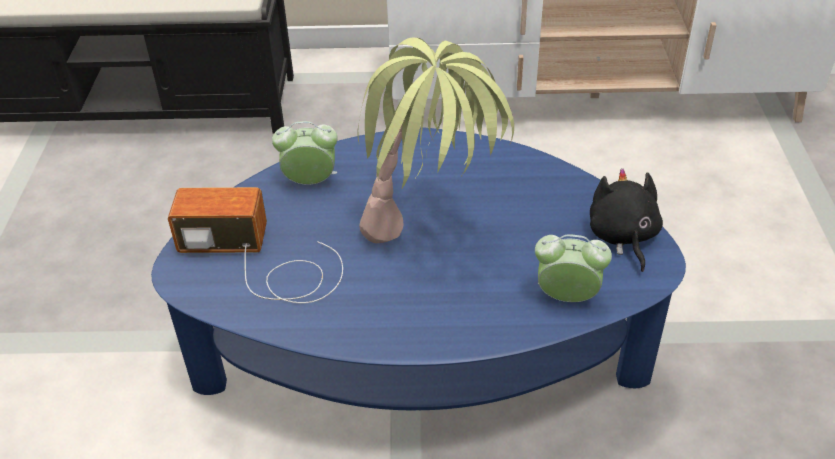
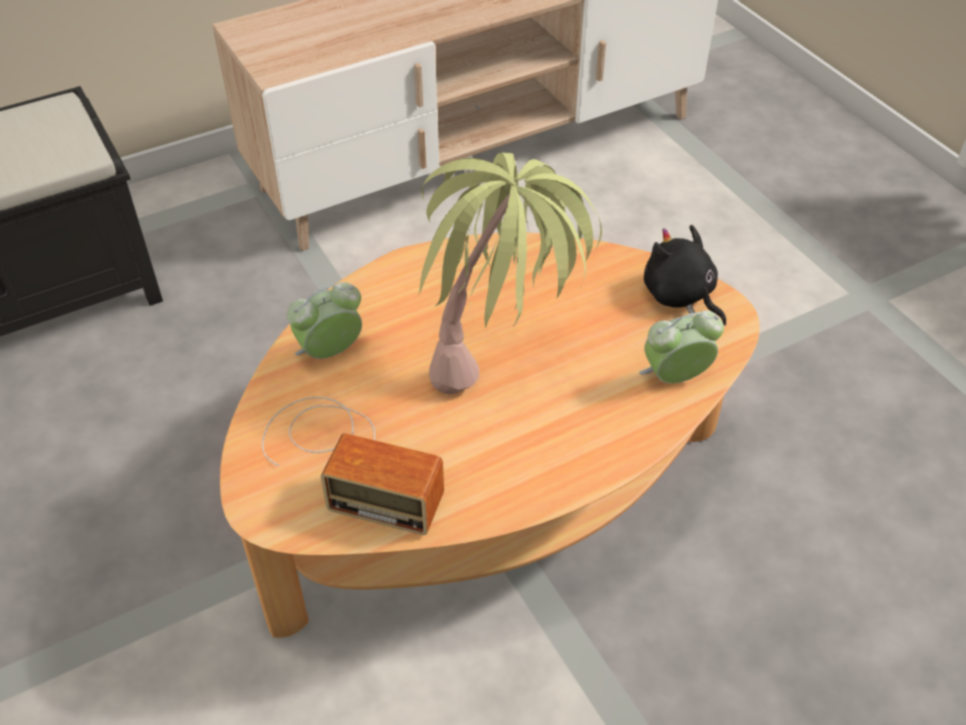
camera: 30 degrees left, 5 degrees up
blue coffee table [151,127,686,410] -> beige coffee table [220,232,760,638]
radio [168,187,343,303] -> radio turned 135 degrees counterclockwise [262,397,444,535]

